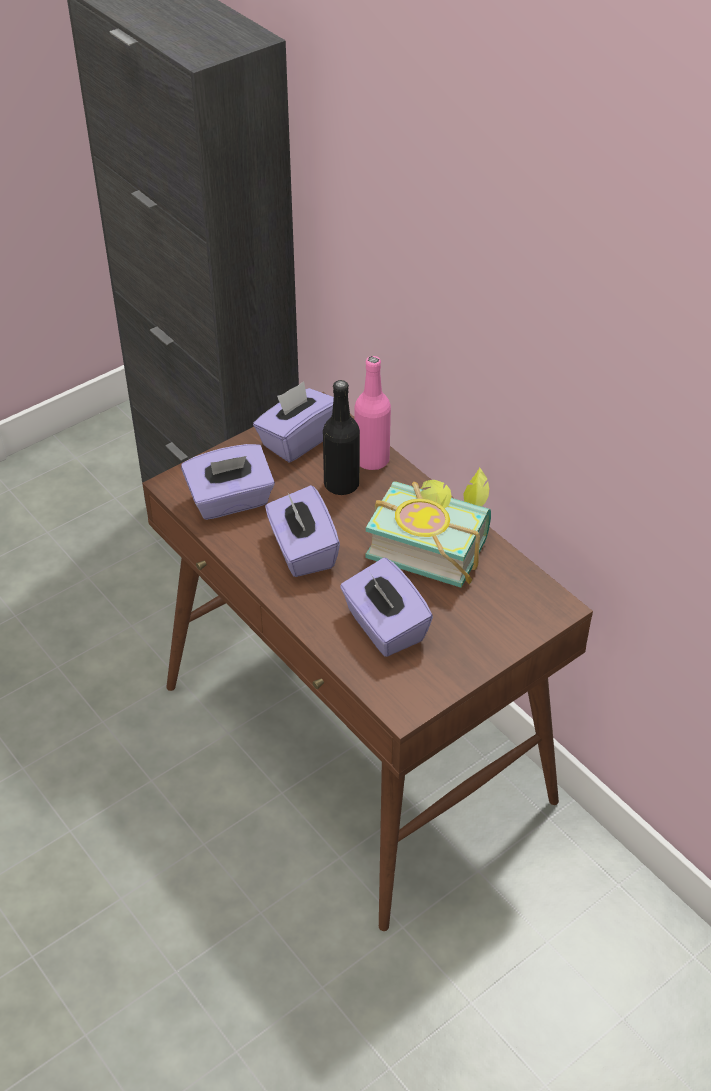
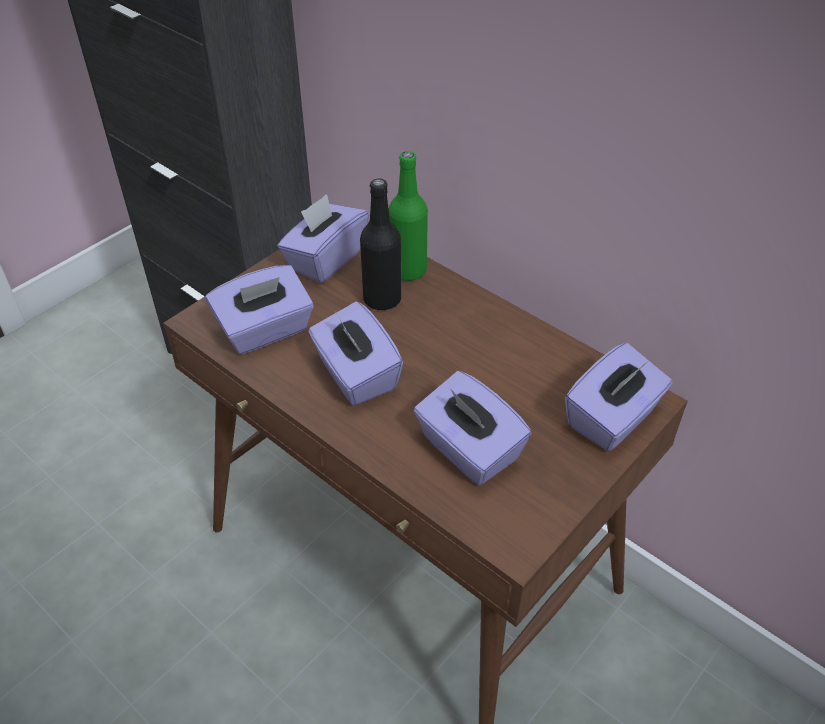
camera: 10 degrees left, 0 degrees up
pink bottle [355,356,391,470] -> green bottle [389,151,428,281]
book [366,468,491,588] -> none
none -> purple tissue box [565,343,672,451]

